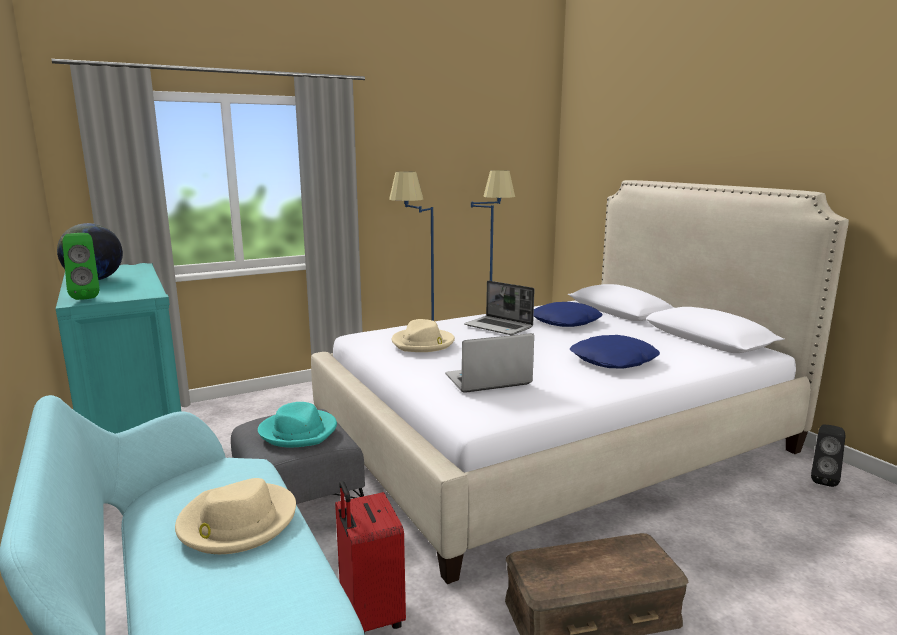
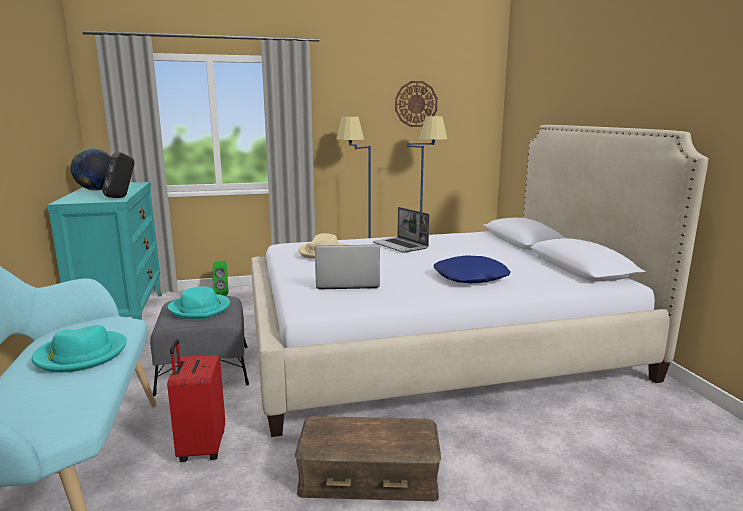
camera: 15 degrees right, 0 degrees up
green speaker [63,233,100,300] -> green speaker moved to [213,261,229,296]
beige hat [175,478,296,554] -> turquoise hat [32,325,127,373]
blue pillow [534,302,602,327] -> none
black speaker [811,424,845,487] -> black speaker moved to [102,152,134,198]
none -> wall clock [395,81,438,127]

